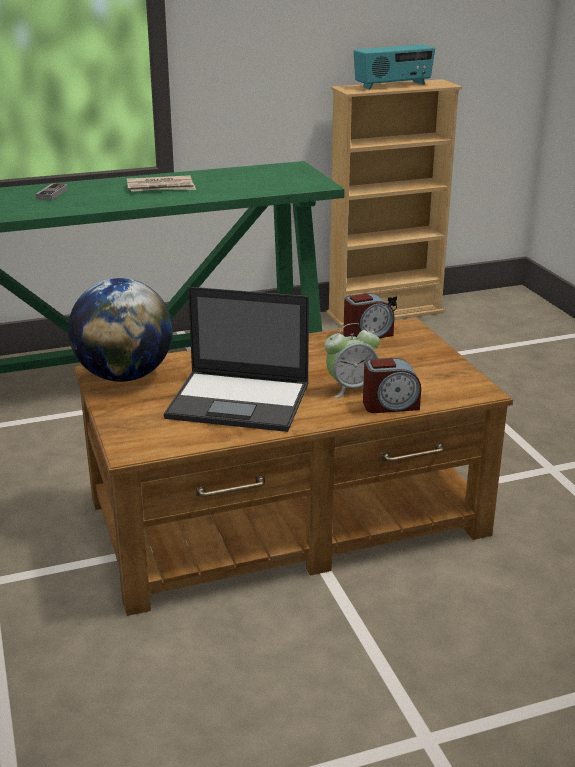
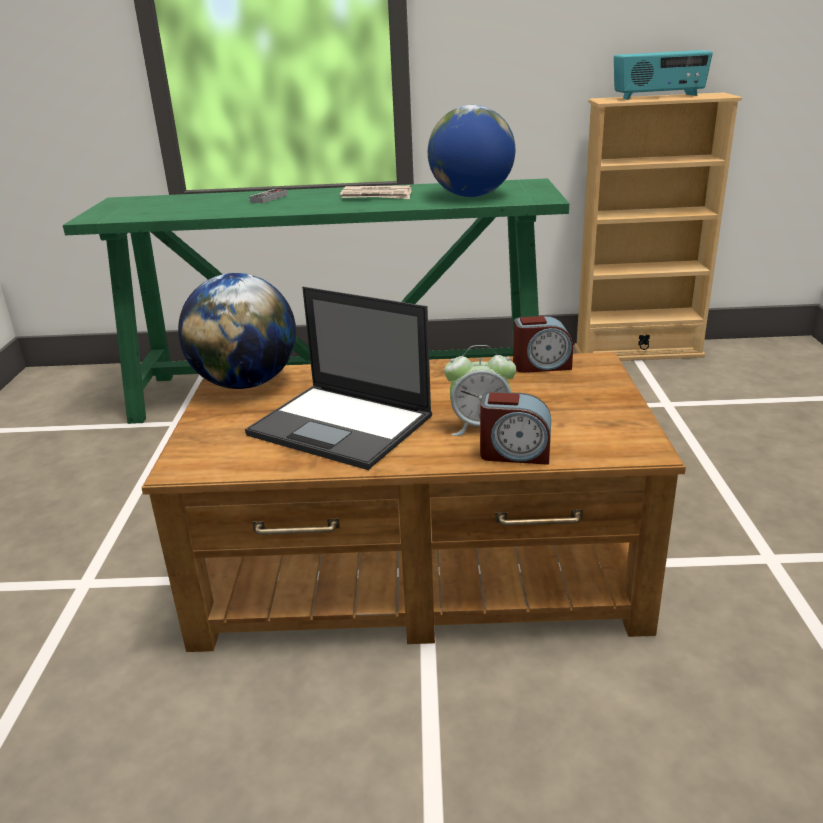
camera: 20 degrees right, 0 degrees up
none -> globe [428,105,515,197]

